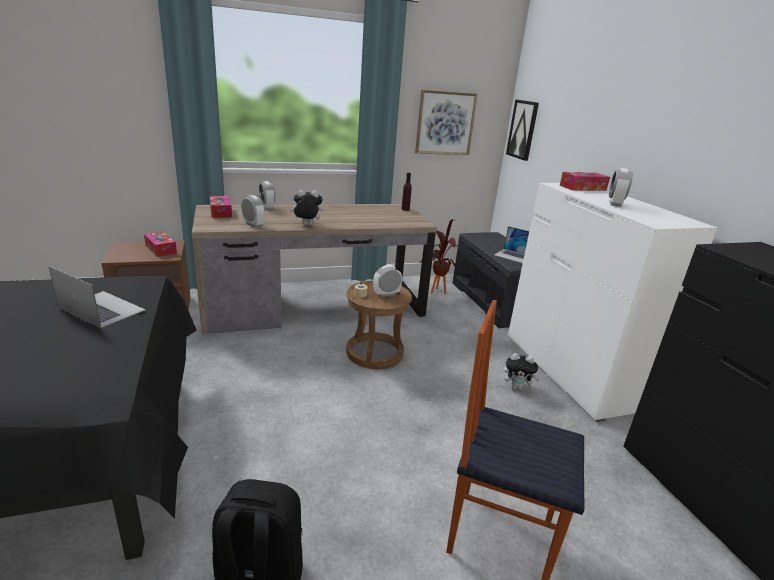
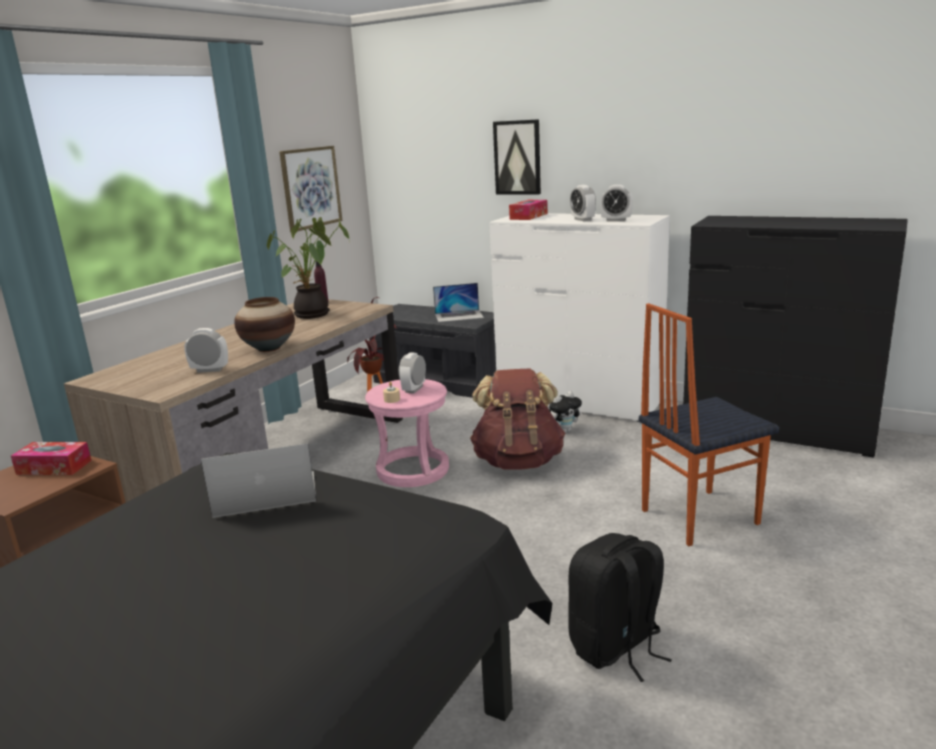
camera: 40 degrees left, 5 degrees down
tissue box [210,196,232,218] -> none
alarm clock [259,181,275,210] -> alarm clock moved to [600,185,633,222]
plush toy [289,190,323,225] -> vase [234,297,295,352]
brown stool [346,281,412,369] -> pink stool [365,379,449,487]
picture [506,100,539,161] -> picture moved to [493,119,541,195]
none -> potted plant [267,217,350,319]
none -> brown backpack [470,369,565,470]

